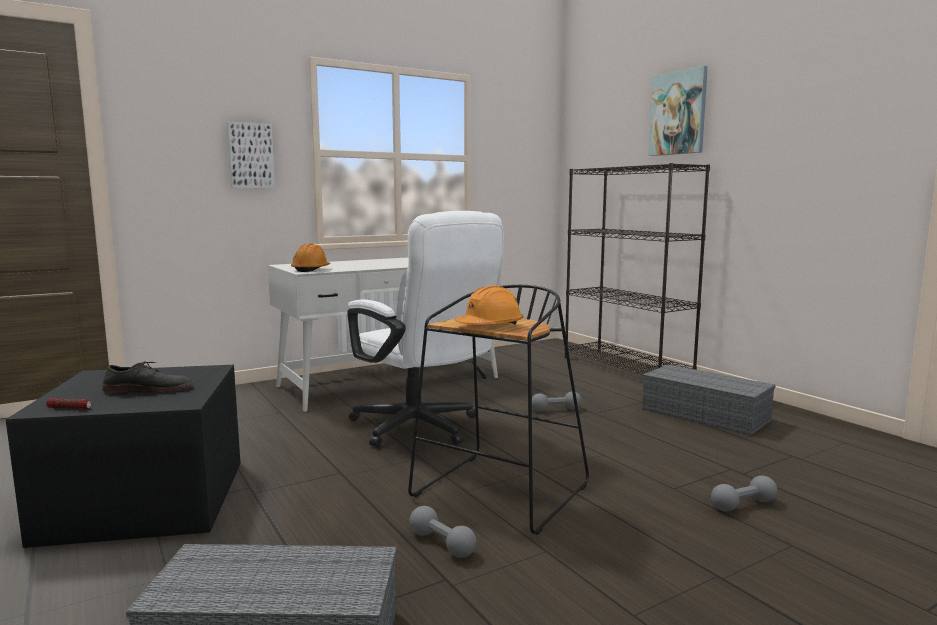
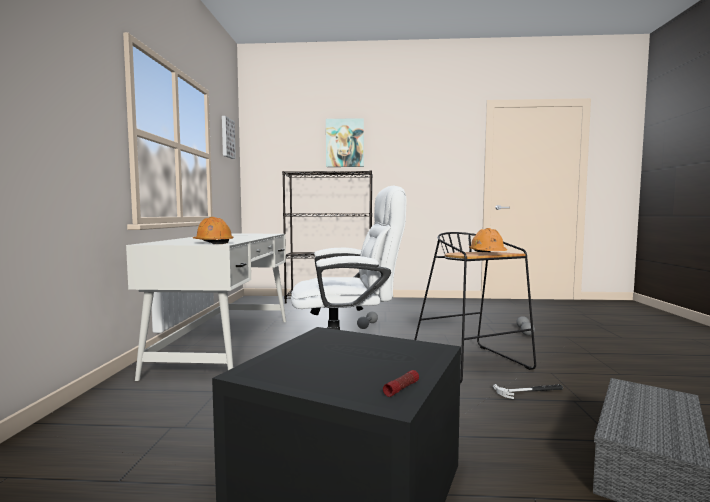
camera: 55 degrees left, 5 degrees down
grey shoe [102,361,194,393] -> none
picture [227,122,275,188] -> picture moved to [222,116,236,159]
grey dumbbell [409,506,476,558] -> hammer [493,384,563,399]
grey storage box [642,365,775,436] -> none

